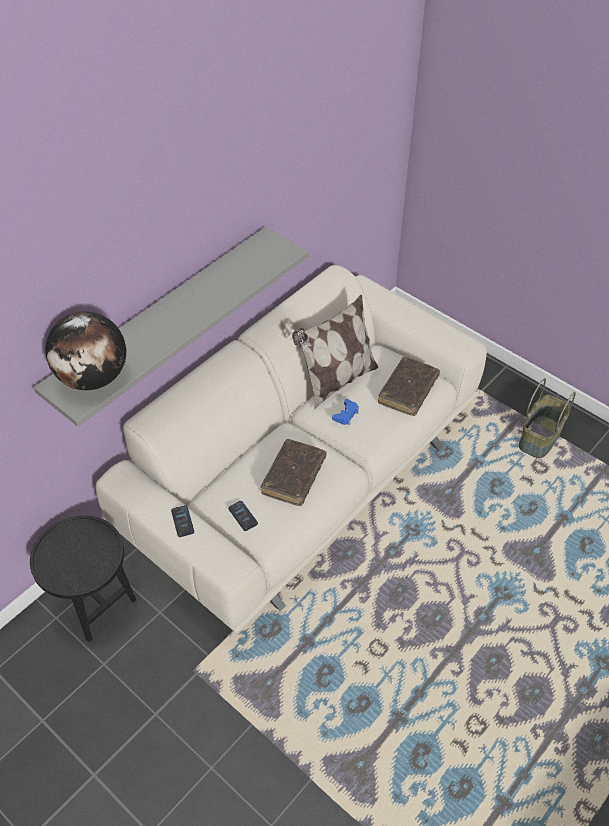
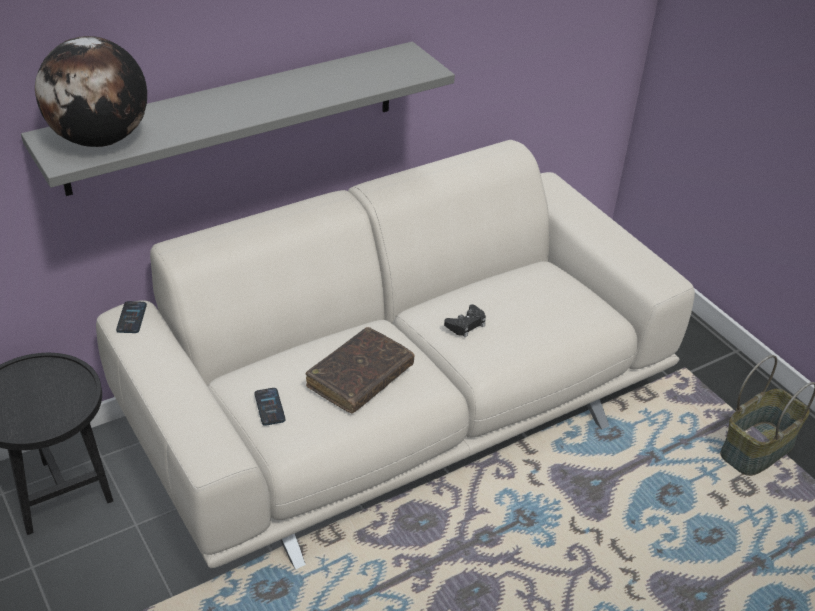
camera: 15 degrees right, 10 degrees down
phone [171,505,194,537] -> phone moved to [116,301,147,333]
pillow [292,294,378,410] -> none
blue game controller [332,399,359,425] -> black game controller [444,304,486,337]
brown book [378,357,440,416] -> none

